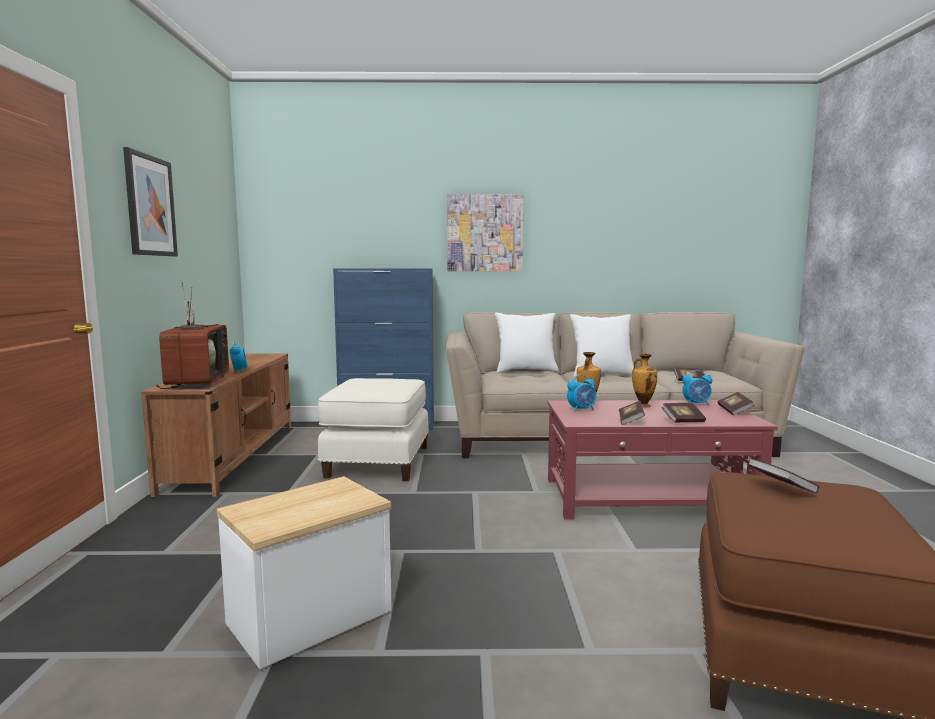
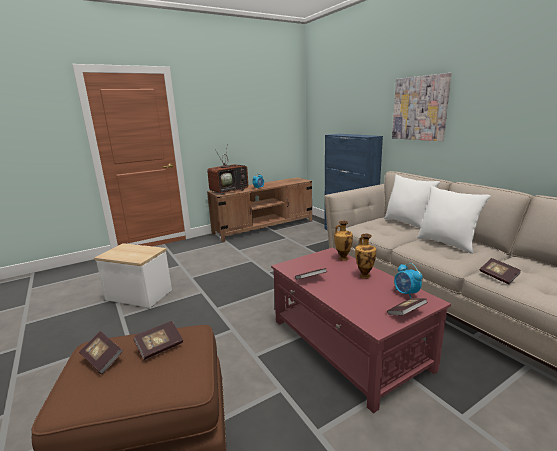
camera: 60 degrees right, 10 degrees up
picture [123,147,178,256] -> none
white ottoman [318,378,429,481] -> none
alarm clock [567,374,596,412] -> none
book [661,403,706,423] -> book moved to [79,331,123,374]

